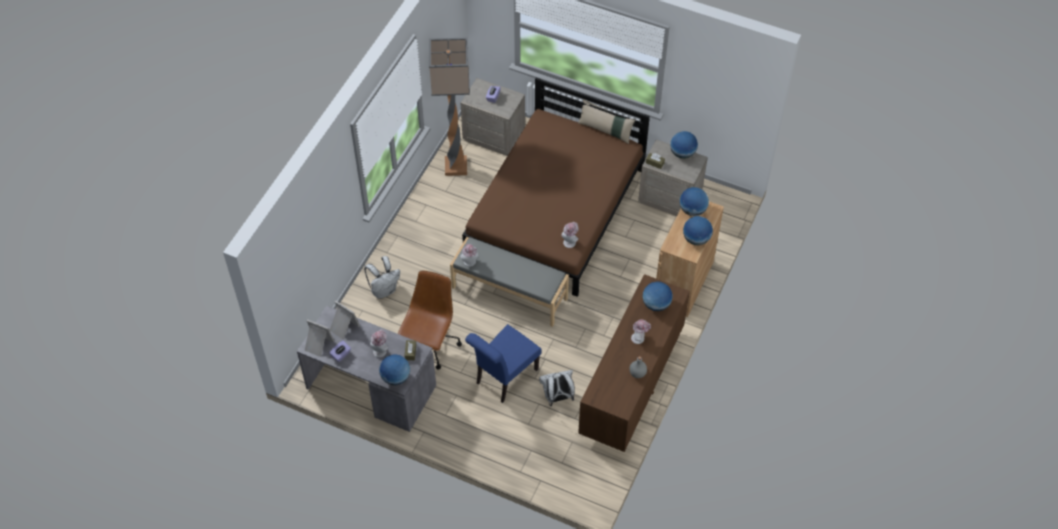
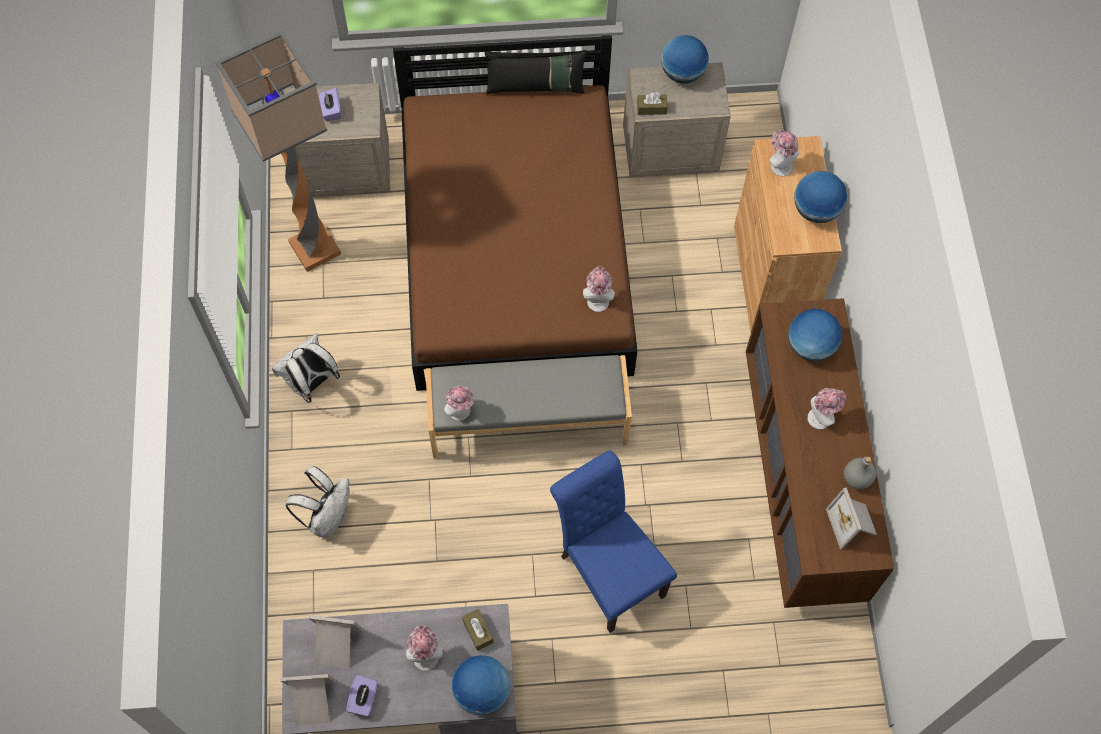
camera: 30 degrees left, 10 degrees up
brown office chair [397,271,462,370] -> none
blue chair [465,324,542,403] -> blue chair turned 135 degrees clockwise [550,451,677,633]
white backpack [539,370,575,406] -> white backpack moved to [272,333,340,403]
beige pillow [578,99,636,144] -> black pillow [485,50,587,94]
globe [680,187,709,216] -> hat [770,129,799,176]
none -> picture frame [826,487,877,549]

